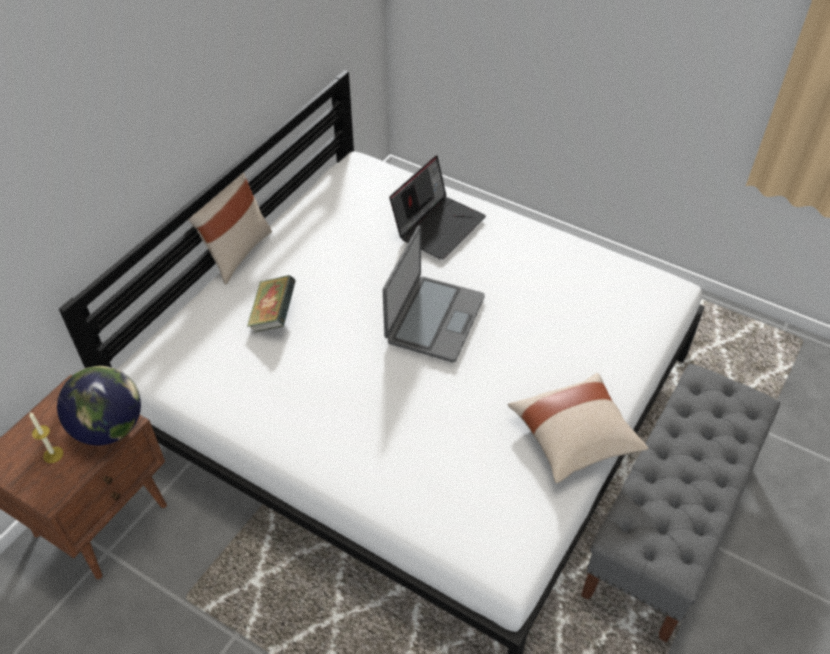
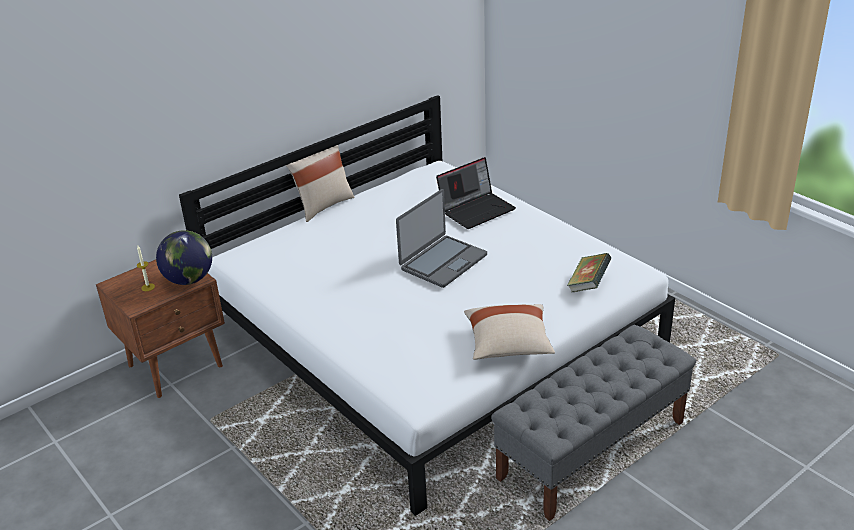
camera: 20 degrees right, 15 degrees down
book [247,275,296,333] -> book moved to [567,253,611,293]

